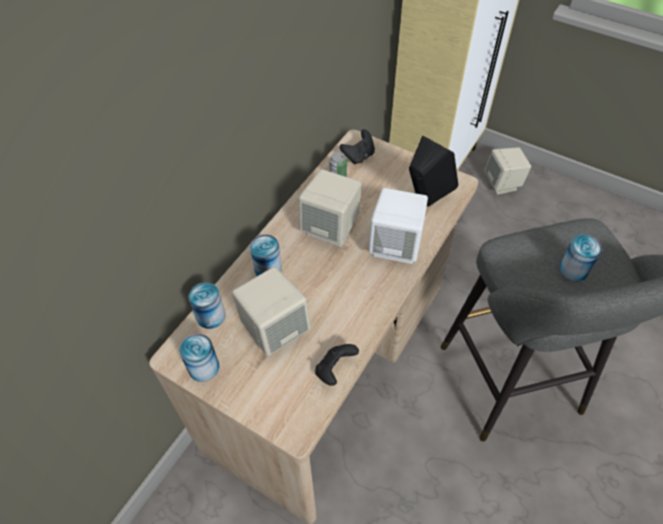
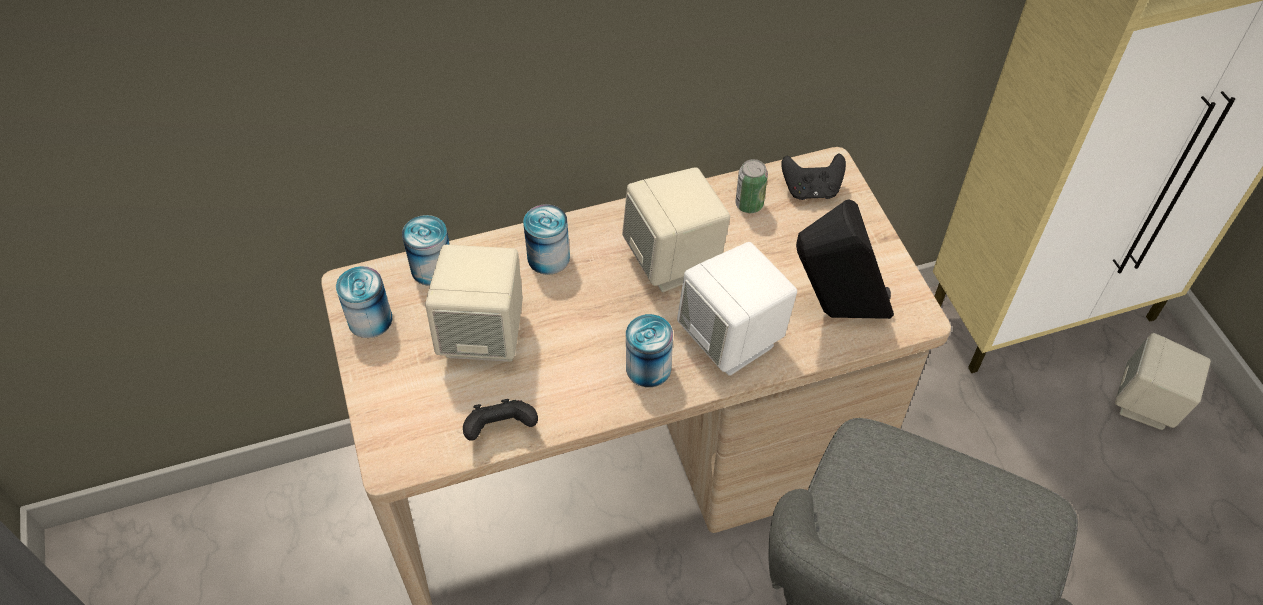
camera: 40 degrees right, 0 degrees up
can [559,235,602,281] -> can moved to [626,314,673,387]

